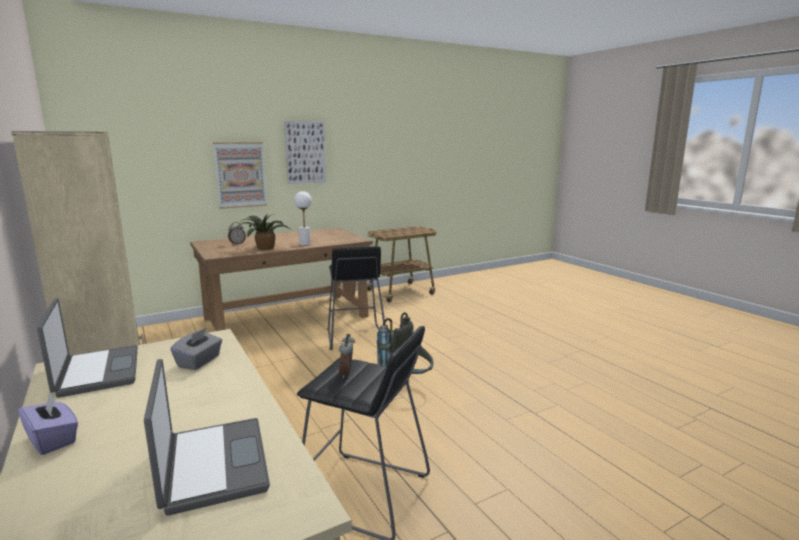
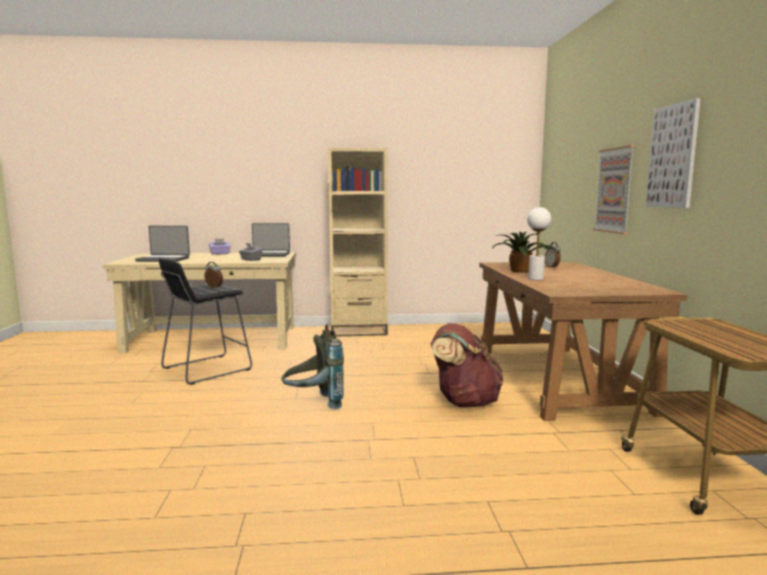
camera: 115 degrees right, 5 degrees down
black stool [327,246,385,350] -> brown backpack [431,324,503,407]

